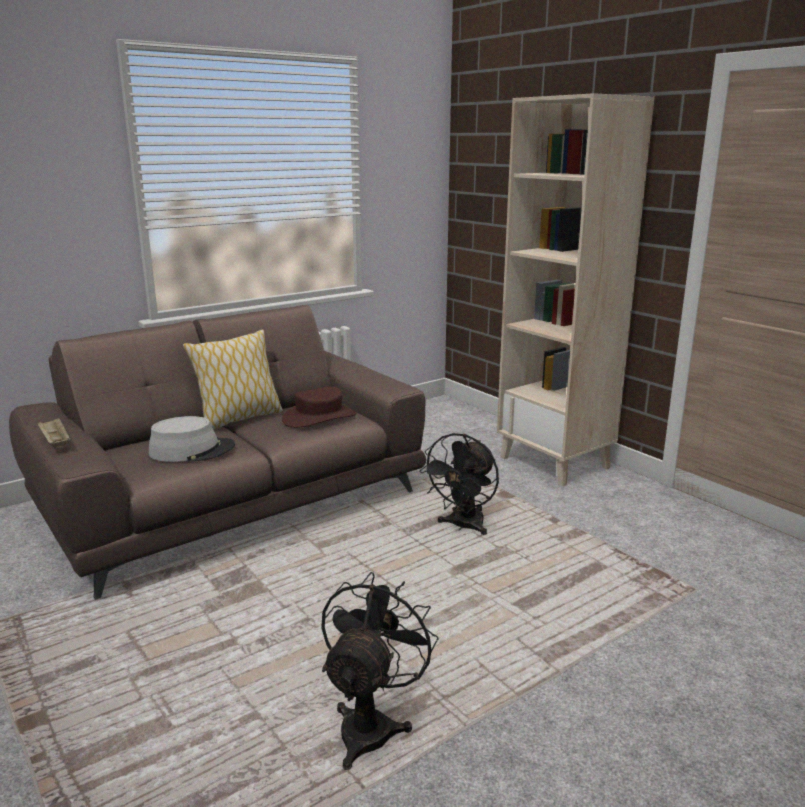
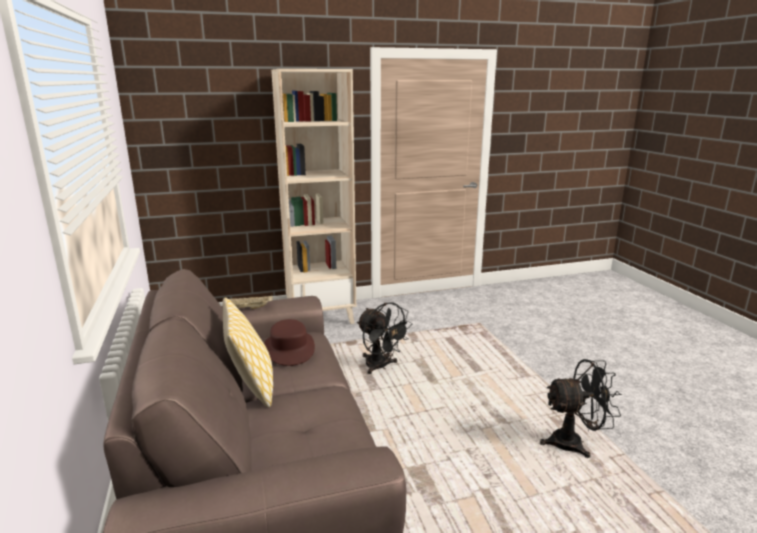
camera: 70 degrees left, 0 degrees up
beige tray [37,418,70,447] -> beige tray moved to [229,295,273,309]
grey hat [149,416,235,462] -> none
black fan [321,572,439,770] -> black fan turned 135 degrees clockwise [540,359,622,458]

